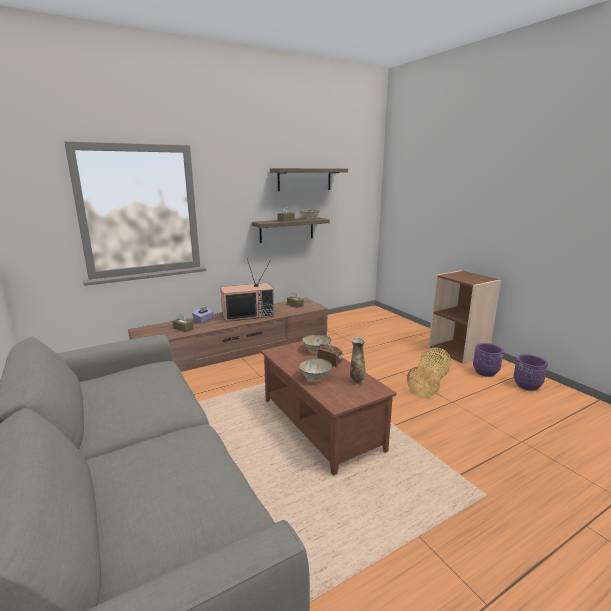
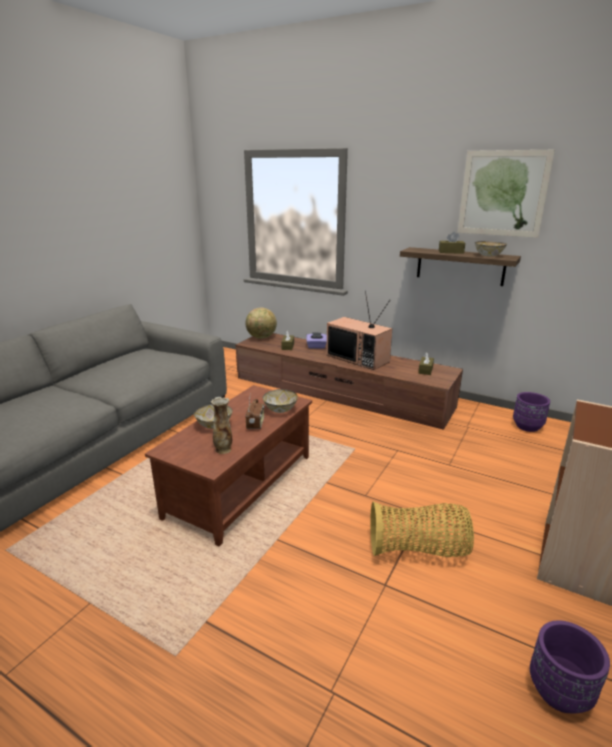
camera: 60 degrees right, 5 degrees up
shelf [270,168,348,191] -> picture [457,150,555,238]
purple planter [473,343,503,377] -> purple planter moved to [513,392,550,432]
none -> globe [245,307,277,339]

